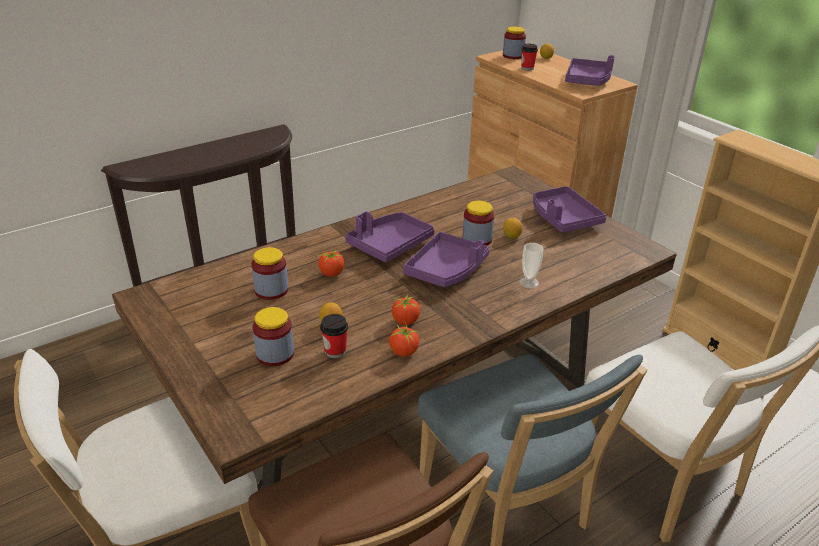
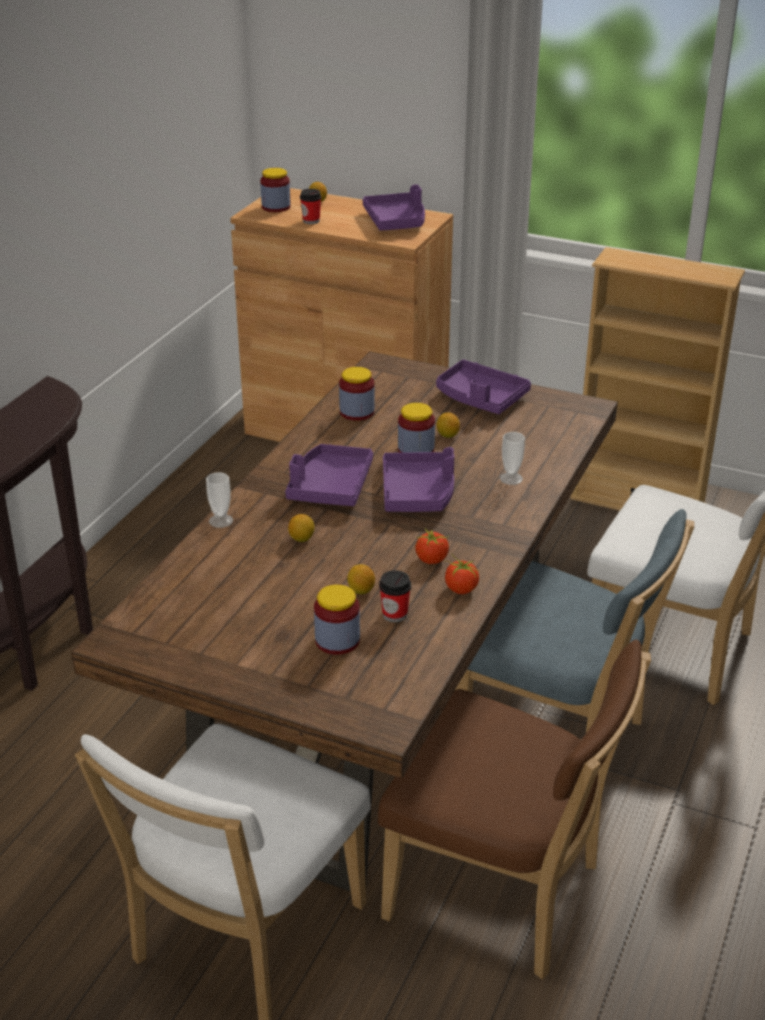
camera: 30 degrees left, 0 degrees up
jar [251,247,288,300] -> jar moved to [339,367,374,421]
tomato [318,250,345,277] -> lemon [288,514,315,542]
none -> cup [206,472,233,528]

